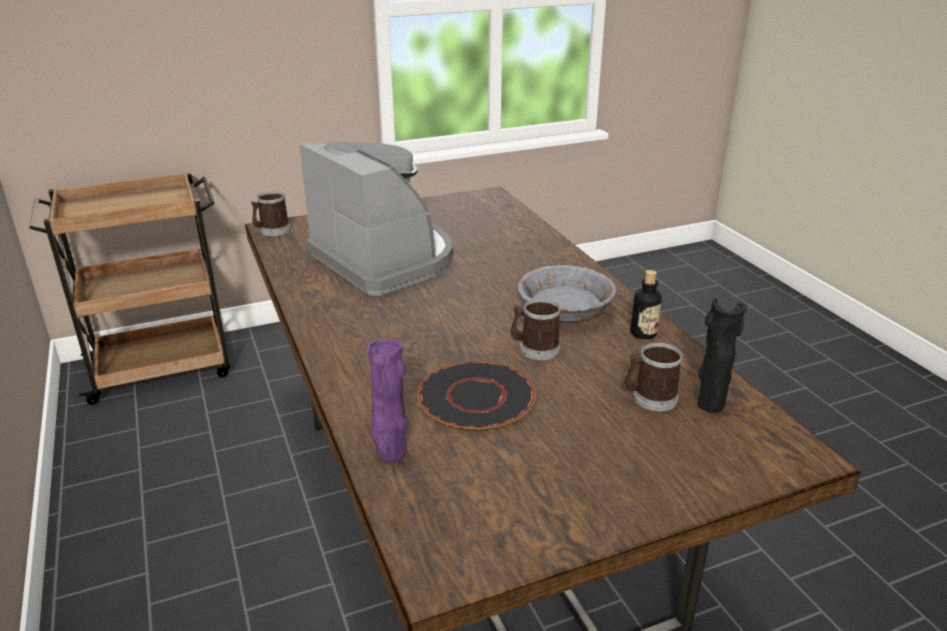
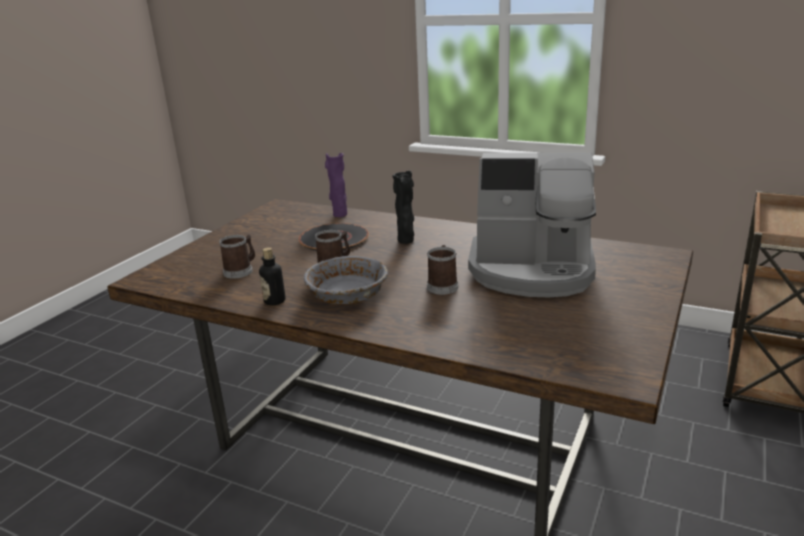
camera: 140 degrees right, 5 degrees down
mug [251,191,291,236] -> mug moved to [427,245,458,295]
black vase [698,298,747,413] -> black vase moved to [392,171,414,244]

